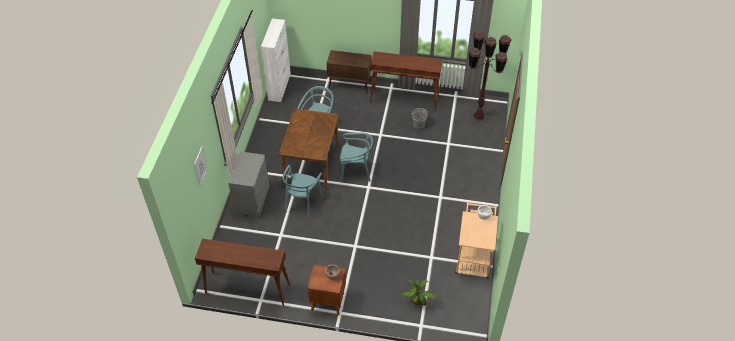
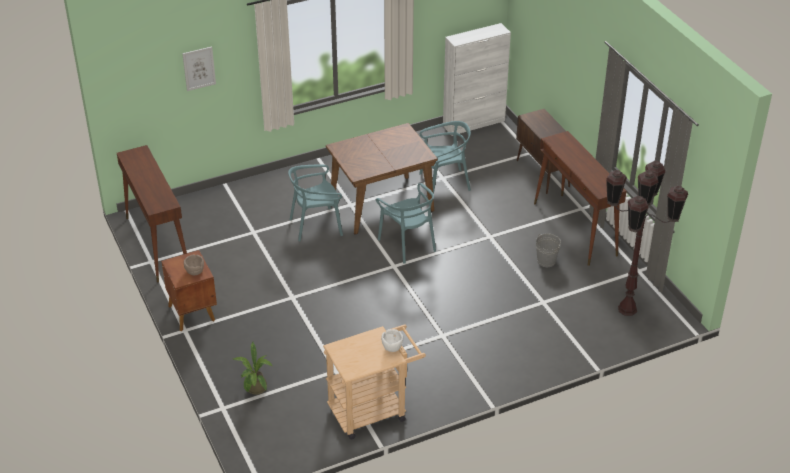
camera: 55 degrees right, 10 degrees down
grey dresser [228,151,270,218] -> none

